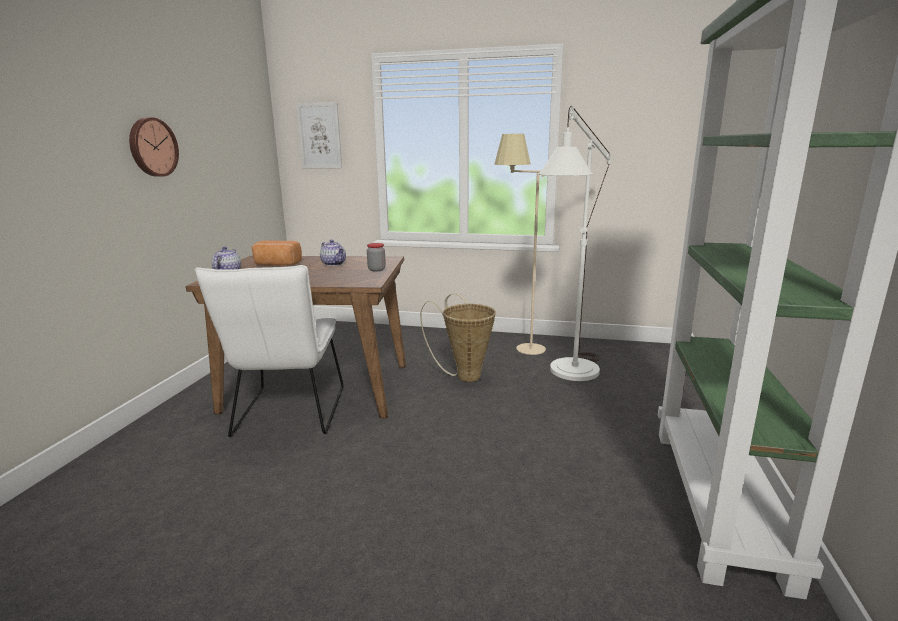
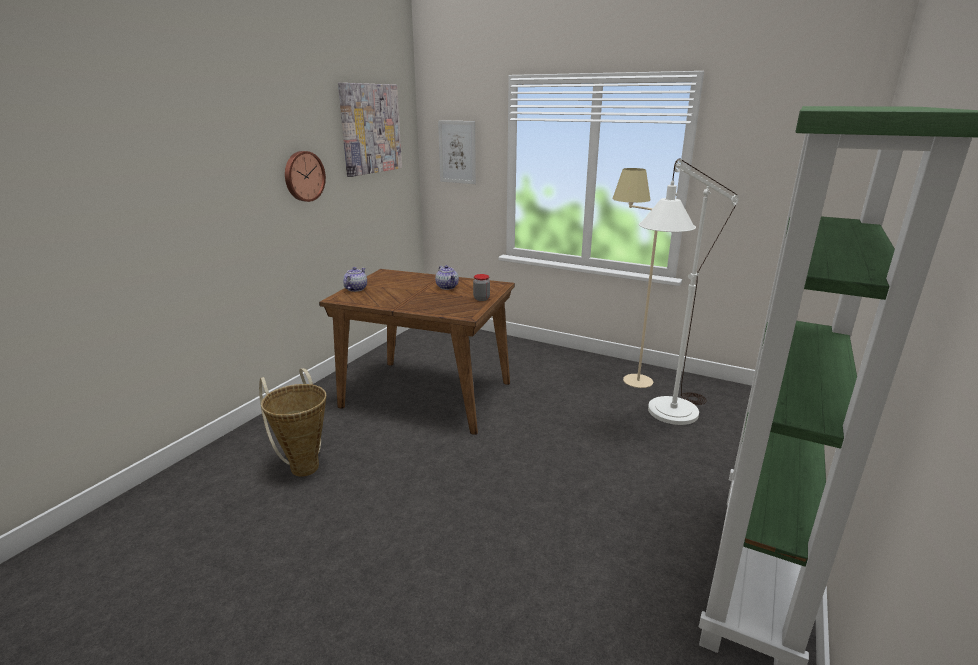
camera: 15 degrees right, 5 degrees up
white chair [195,265,343,437] -> none
bread [252,240,302,266] -> none
basket [420,294,496,382] -> basket moved to [259,368,327,477]
none -> picture [338,83,402,177]

